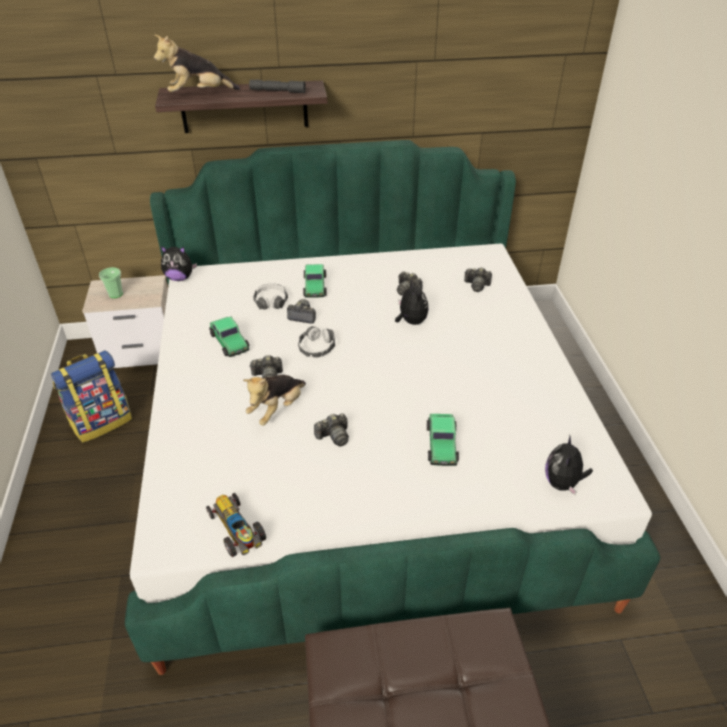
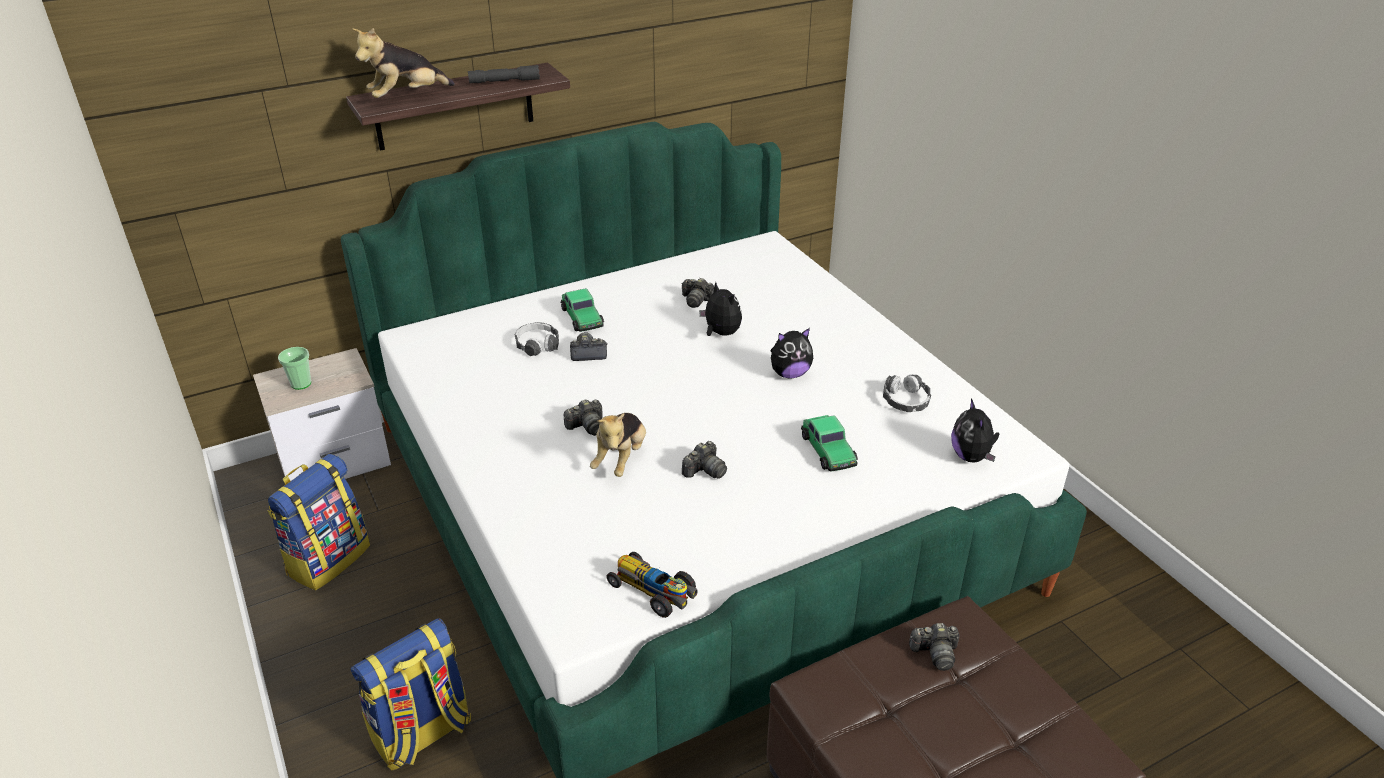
camera: 20 degrees left, 5 degrees down
plush toy [161,246,197,281] -> plush toy moved to [771,328,813,379]
toy car [209,316,250,357] -> none
headphones [298,326,335,358] -> headphones moved to [883,375,931,412]
camera [464,267,492,292] -> camera moved to [909,623,959,671]
none -> backpack [351,618,471,771]

